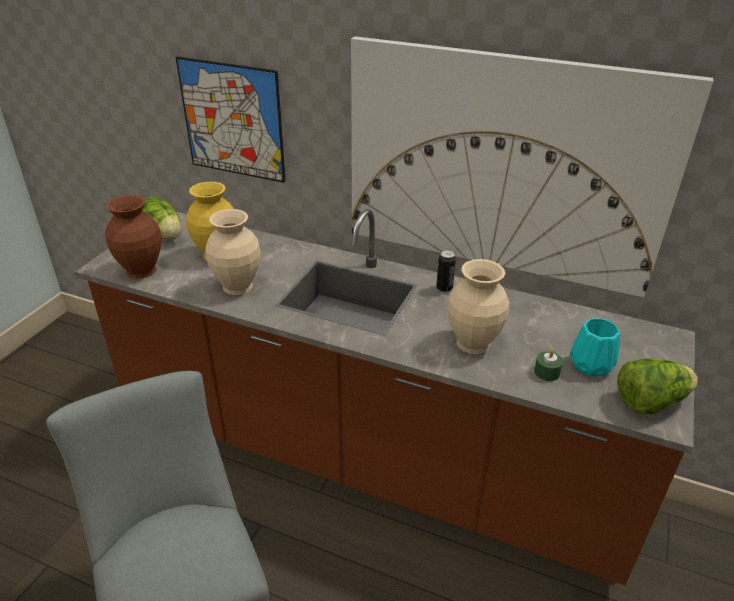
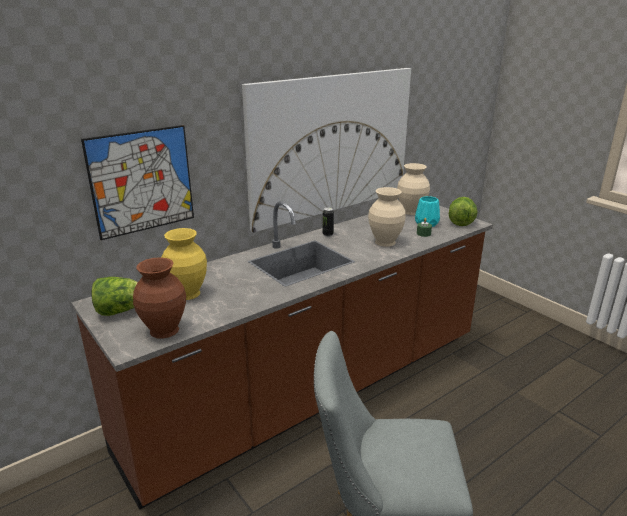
camera: 60 degrees left, 10 degrees down
beige vase [205,209,261,295] -> beige vase moved to [397,163,430,215]

